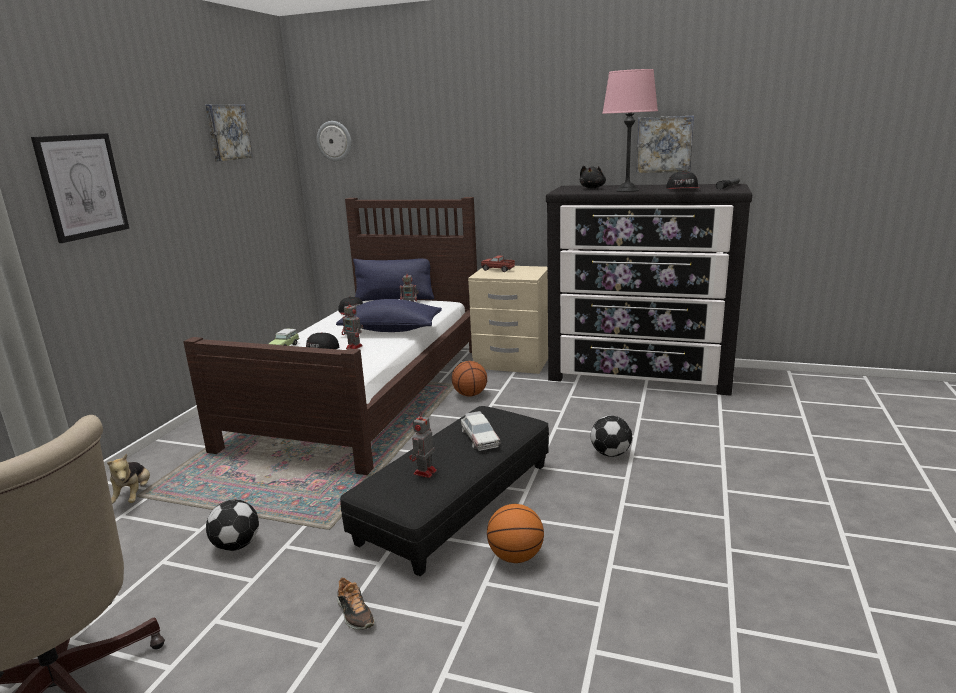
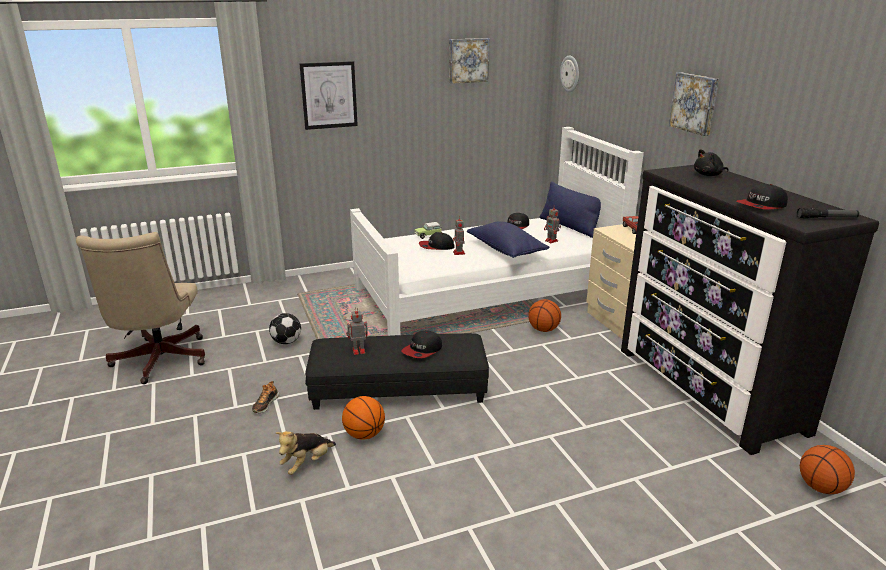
camera: 50 degrees right, 5 degrees up
plush toy [107,453,150,504] -> plush toy moved to [276,431,336,475]
brown bed [183,197,477,475] -> white bed [350,127,644,336]
toy car [461,411,500,451] -> cap [401,330,442,358]
football [591,416,632,457] -> none
pink table lamp [602,69,658,192] -> none
picture [636,116,694,173] -> picture moved to [669,72,719,136]
none -> basketball [800,445,855,494]

